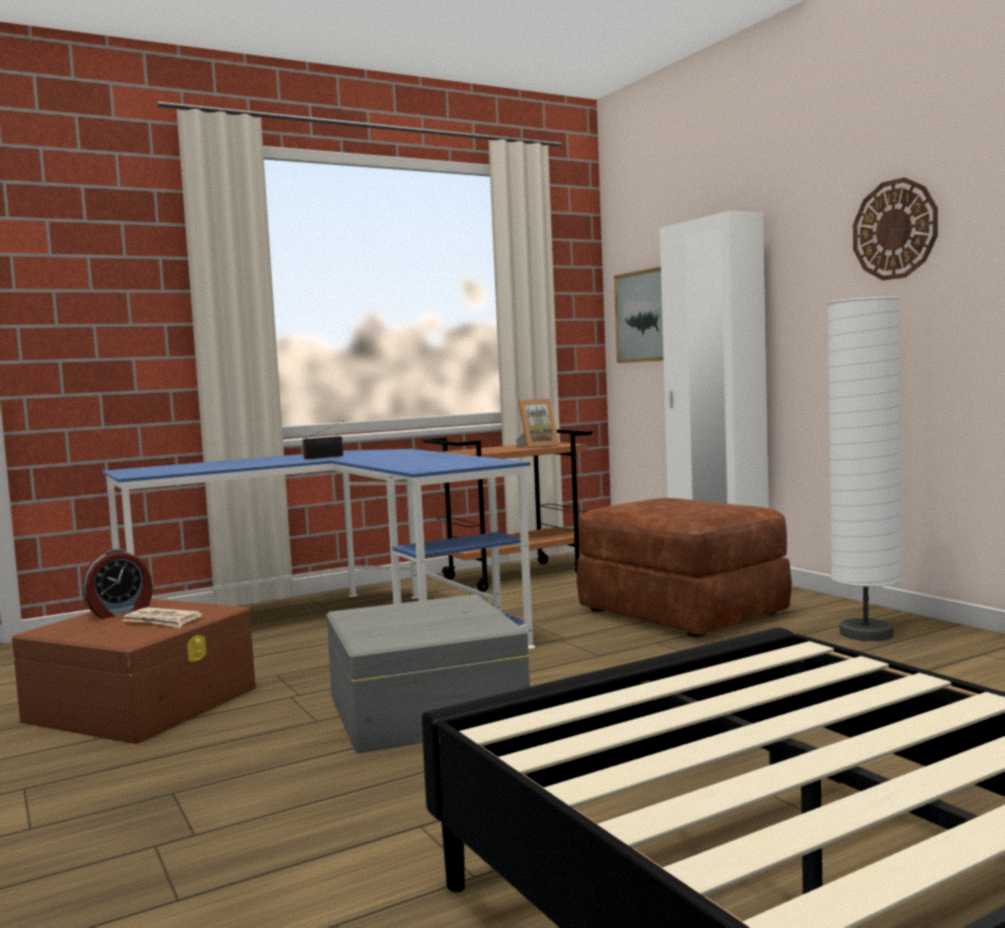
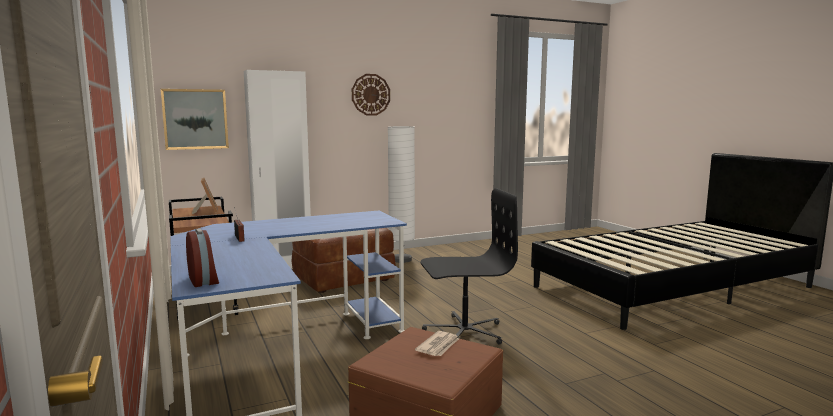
camera: 85 degrees left, 5 degrees up
alarm clock [82,549,153,619] -> alarm clock moved to [186,228,219,287]
grey storage box [326,594,530,753] -> black office chair [420,188,518,344]

